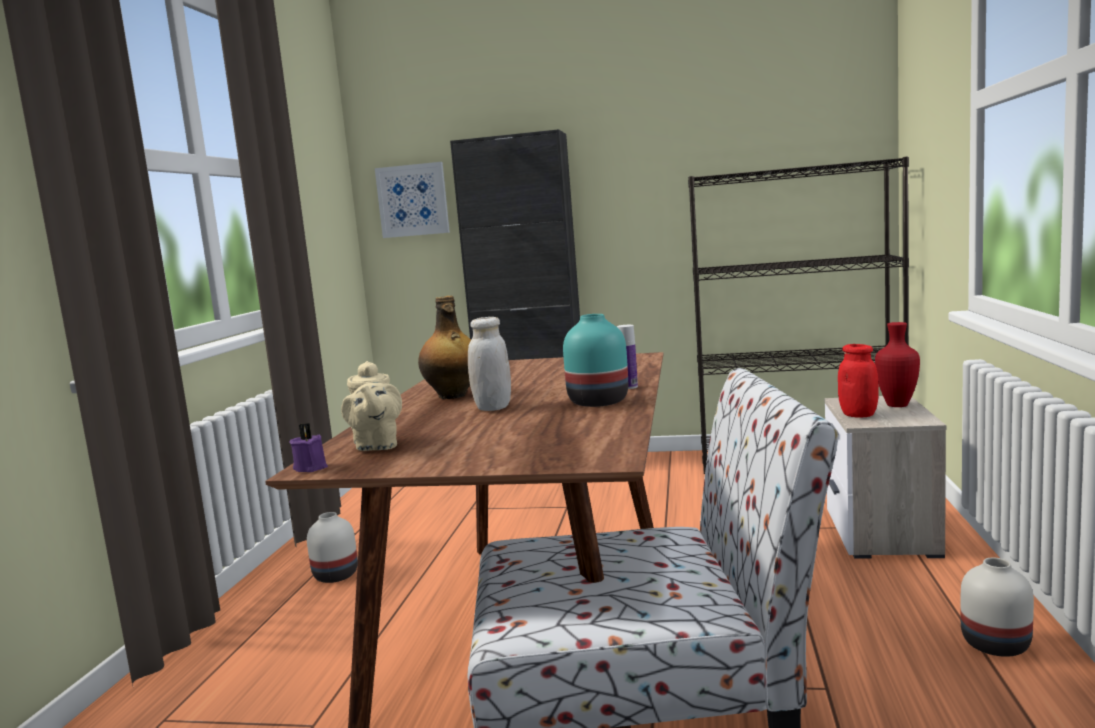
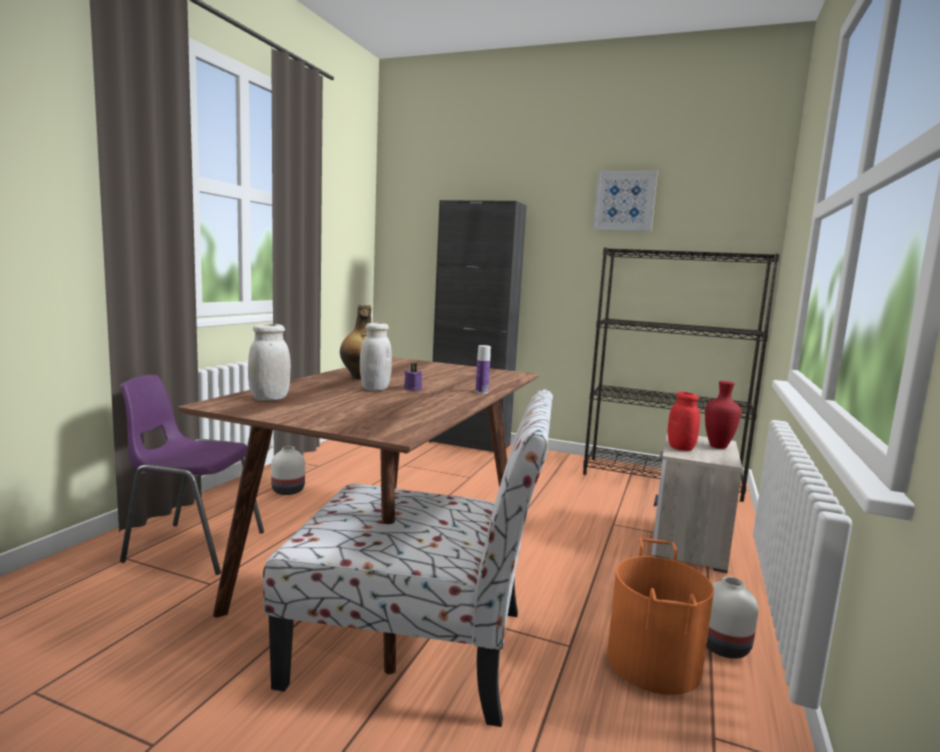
camera: 10 degrees right, 0 degrees up
purple candle [289,423,328,472] -> purple candle moved to [404,363,423,391]
beige teapot [341,361,402,451] -> white jar [248,324,291,401]
picture [375,162,450,238] -> picture moved to [593,170,658,231]
turquoise vase [563,314,628,407] -> none
none -> purple chair [120,375,264,575]
none -> orange bucket [607,538,714,695]

